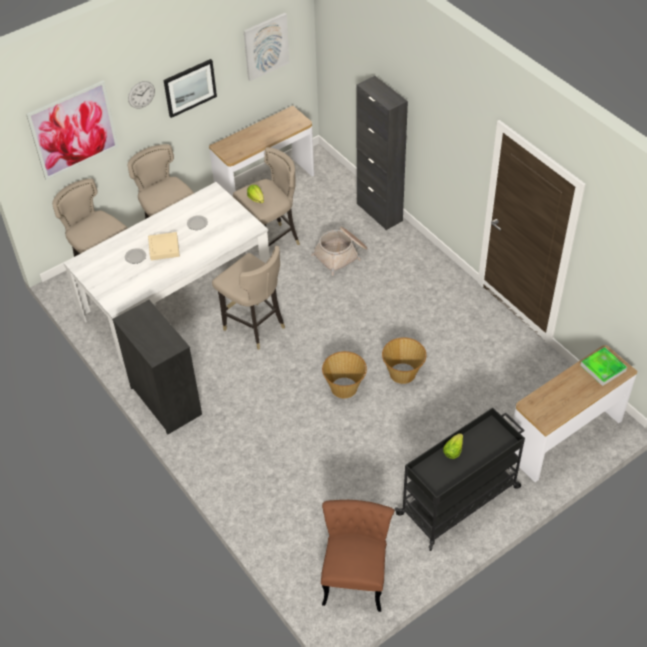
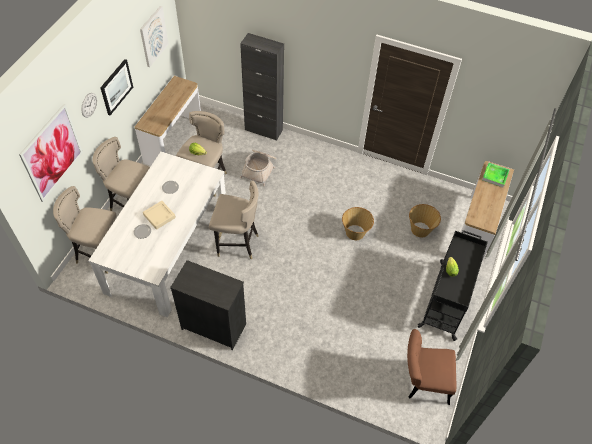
camera: 35 degrees left, 5 degrees up
brown chair [321,500,394,612] -> brown chair turned 60 degrees counterclockwise [407,329,456,405]
basket [322,351,367,398] -> basket moved to [409,204,441,238]

